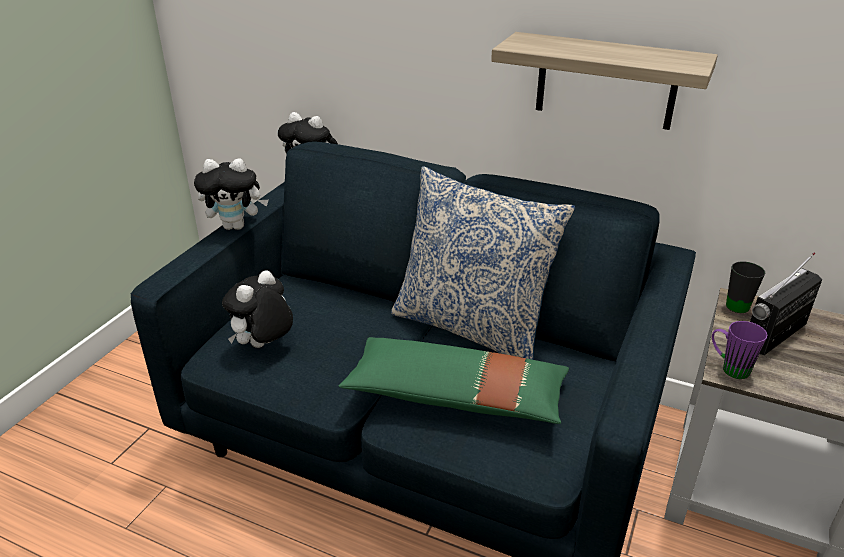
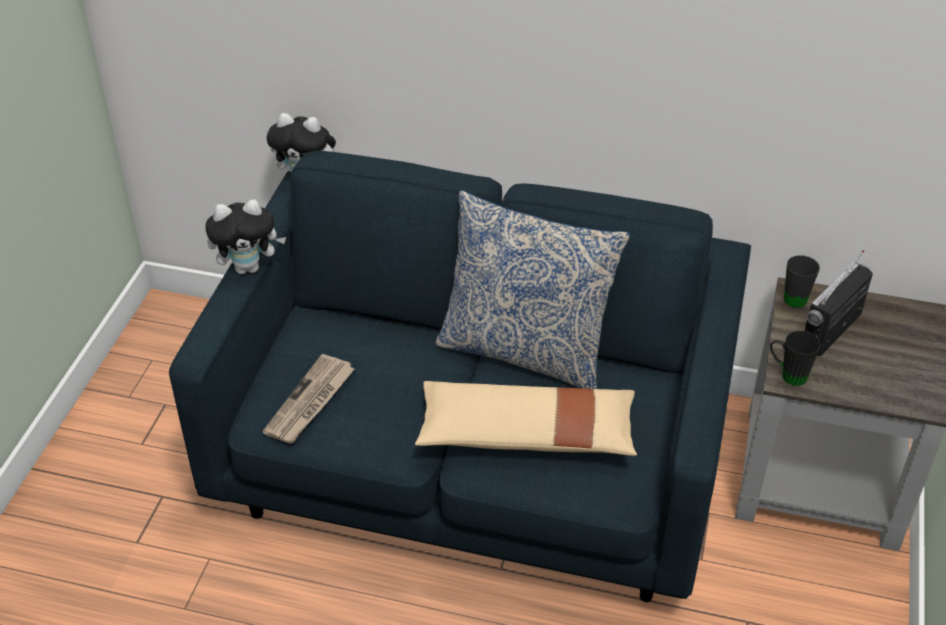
camera: 10 degrees left, 10 degrees up
plush toy [222,270,293,348] -> newspaper [262,354,354,444]
green pillow [338,337,569,424] -> beige pillow [415,381,637,456]
shelf [491,32,718,130] -> none
purple mug [712,321,767,379] -> black mug [770,331,821,386]

